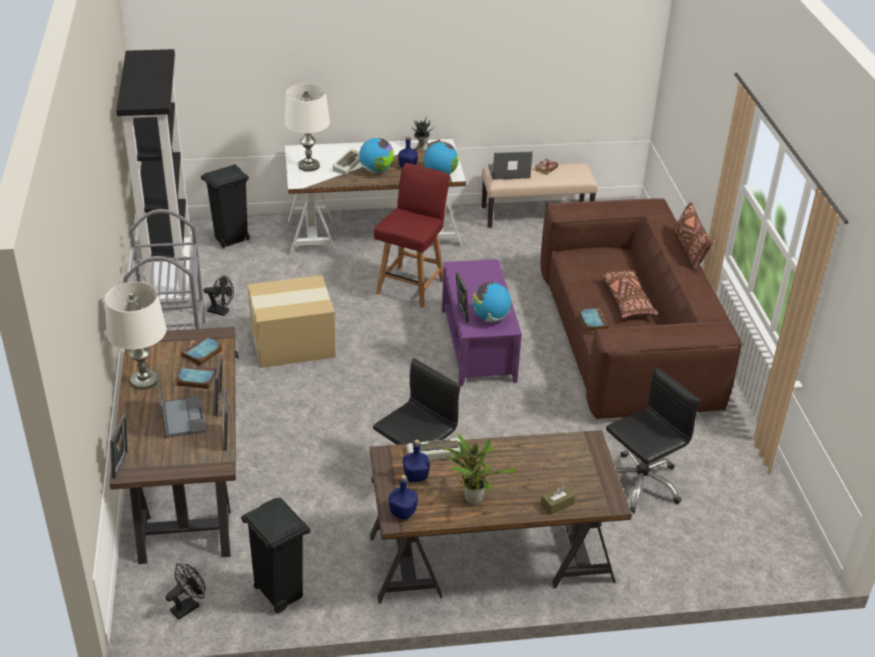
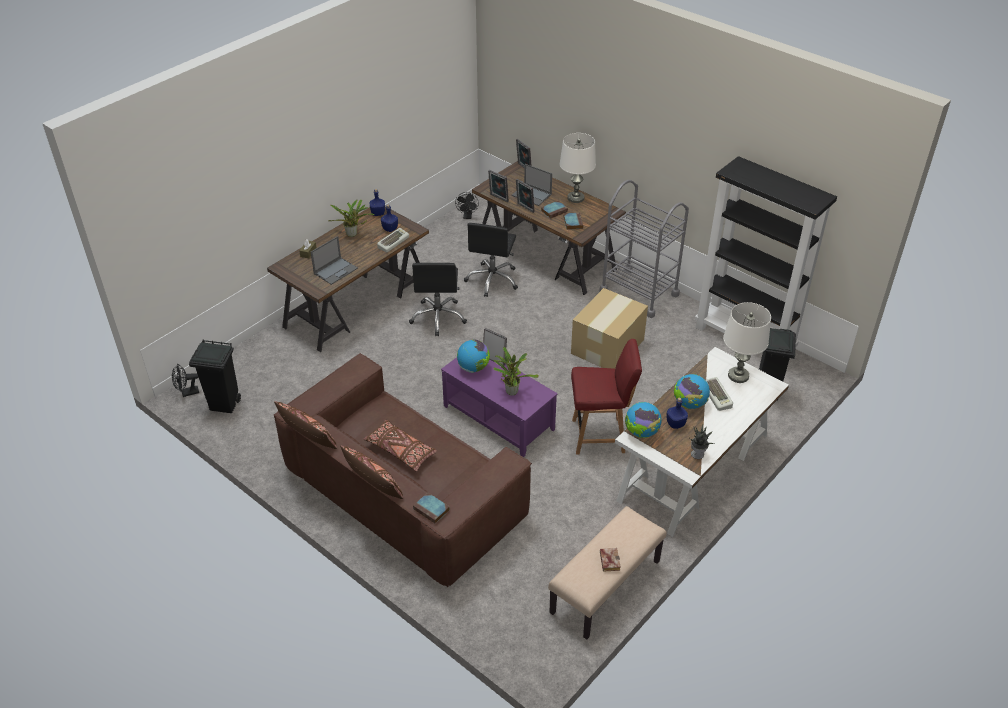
camera: 140 degrees right, 5 degrees up
black fan [204,275,234,316] -> black fan moved to [172,364,199,397]
black trash can [241,498,310,613] -> black trash can moved to [189,340,241,413]
red chair [374,163,450,308] -> red chair turned 75 degrees counterclockwise [571,339,642,455]
laptop [488,152,533,180] -> laptop moved to [311,236,358,285]
book [579,308,609,332] -> book moved to [413,493,450,524]
black office chair [606,367,700,513] -> black office chair moved to [464,223,518,297]
none -> brown pillow [274,401,337,449]
none -> potted plant [493,347,539,396]

